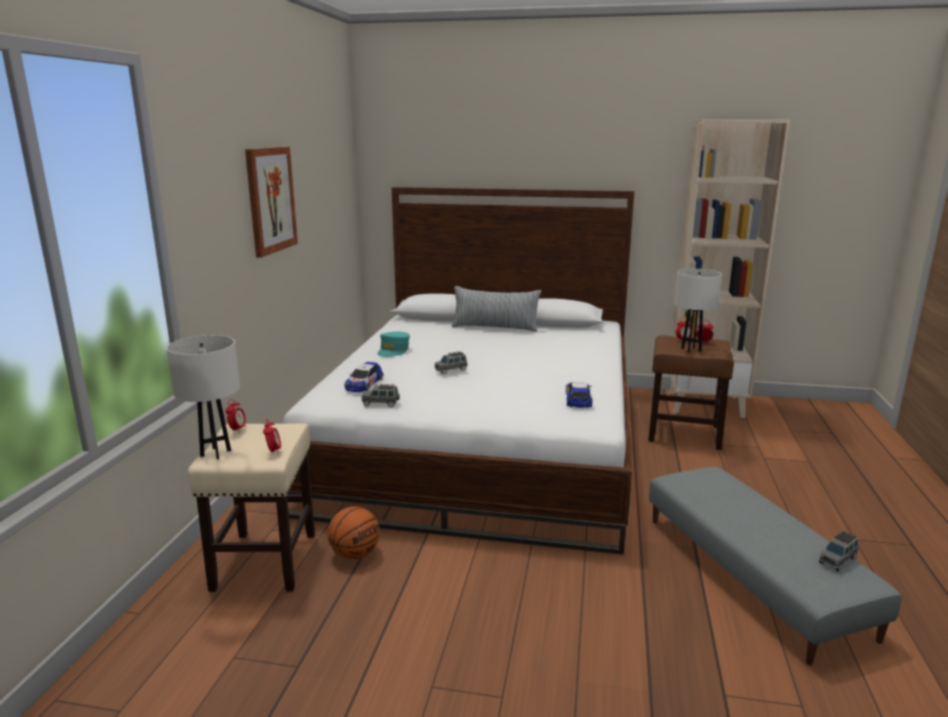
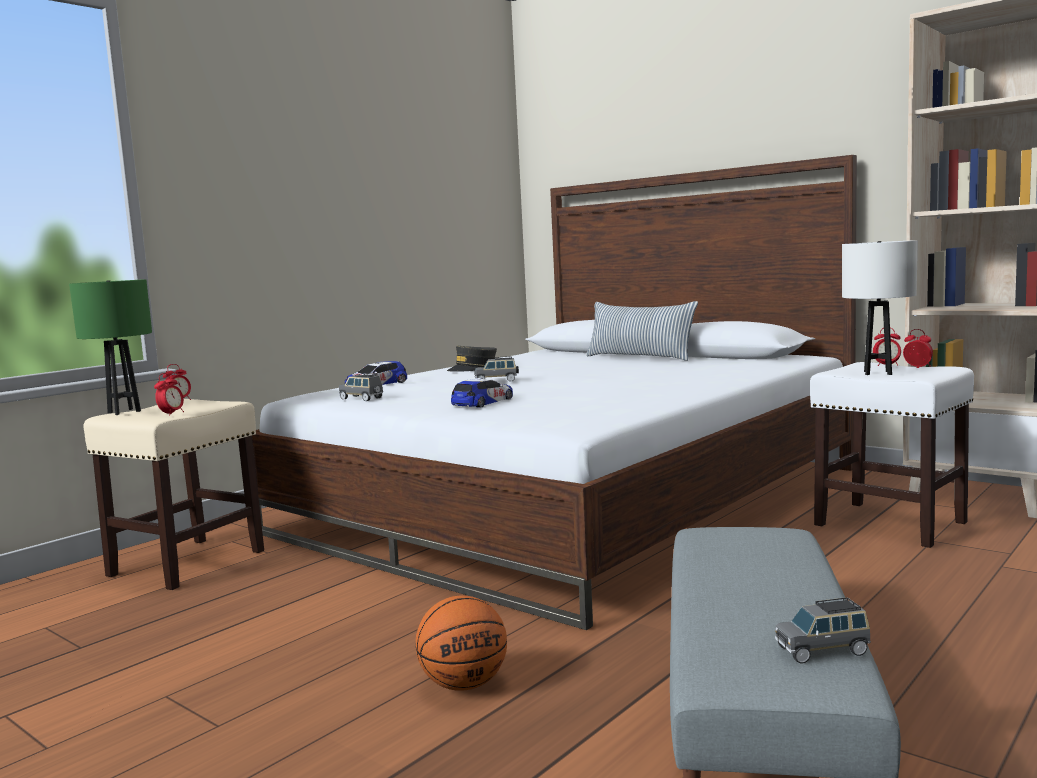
camera: 30 degrees right, 10 degrees down
white table lamp [167,335,240,460] -> green table lamp [69,279,152,415]
picture [245,147,298,258] -> none
basketball [328,506,380,559] -> basketball moved to [416,595,507,691]
turquoise cap [377,332,410,357] -> grey cap [447,346,497,372]
toy car [566,382,592,408] -> toy car moved to [451,378,513,408]
brown stool [648,335,734,450] -> white stool [810,362,974,548]

